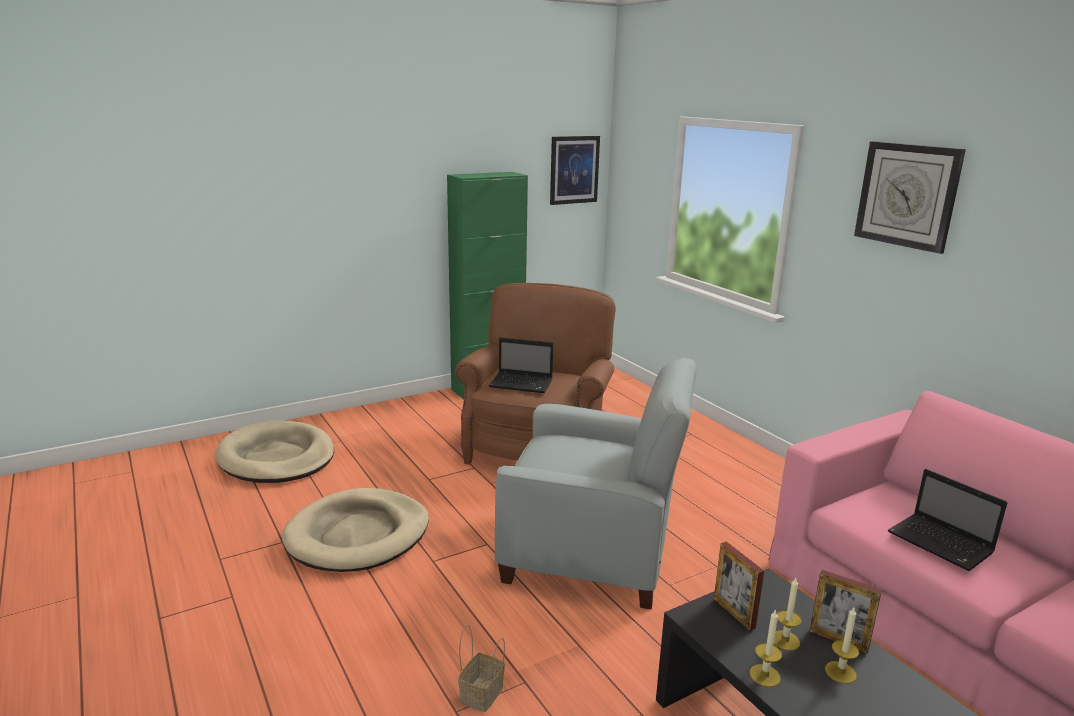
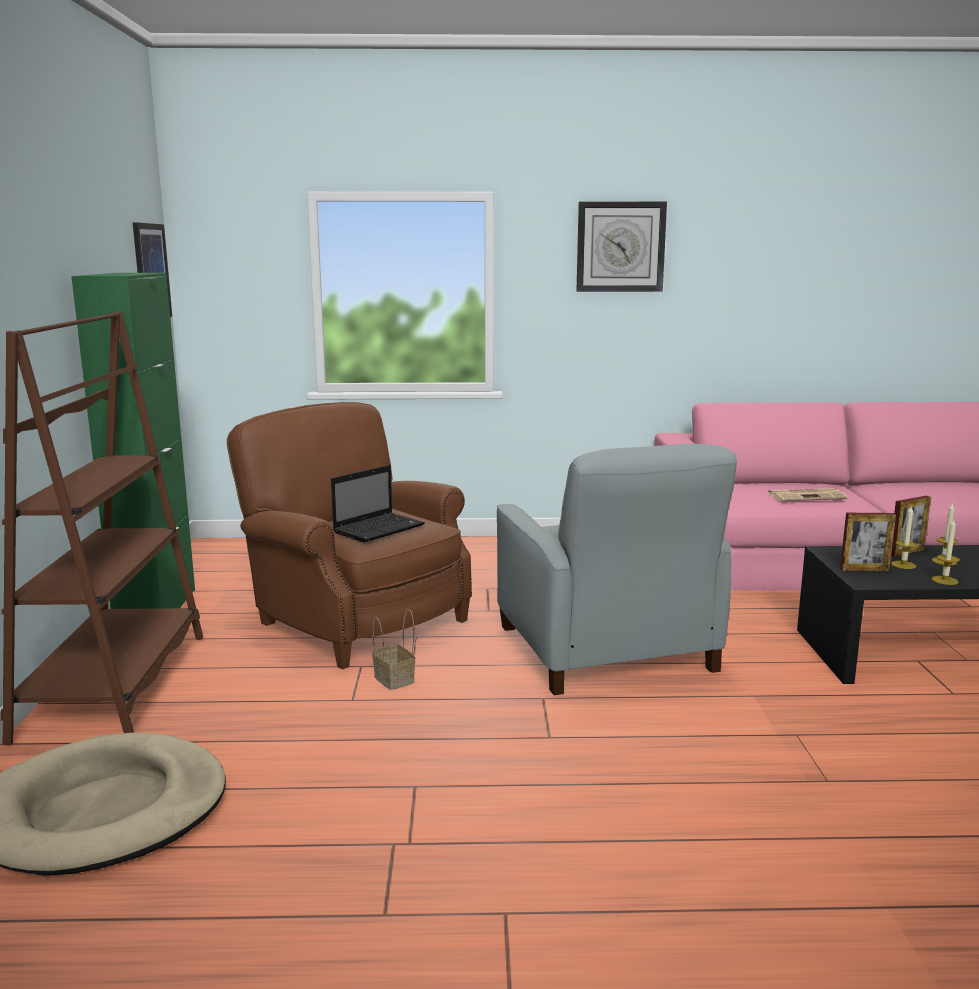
camera: 60 degrees left, 5 degrees down
beige dog bed [282,488,429,572] -> none
basket [458,625,505,712] -> basket moved to [372,609,415,690]
grey armchair [495,358,697,609] -> grey armchair turned 120 degrees clockwise [497,444,737,695]
laptop [887,469,1008,571] -> newspaper [768,488,848,501]
none -> brown bookcase [1,312,203,746]

